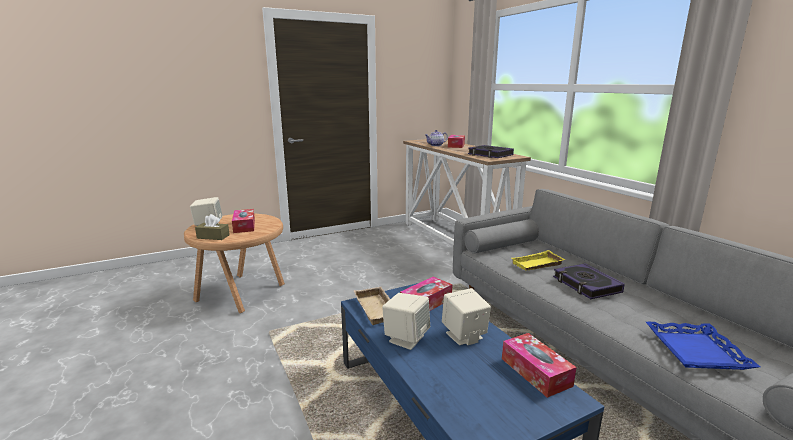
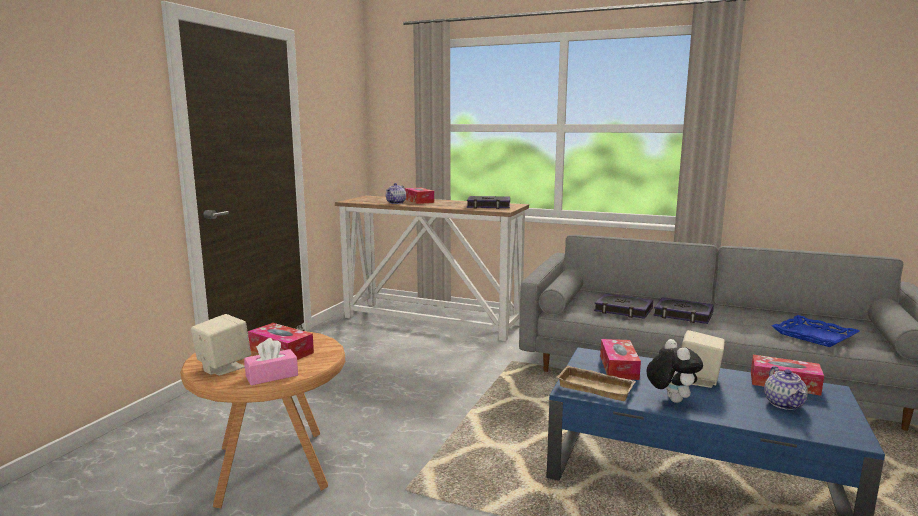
camera: 40 degrees left, 5 degrees down
brown tissue box [195,214,230,240] -> pink tissue box [244,338,298,385]
beige speaker [382,293,430,350] -> plush toy [647,339,703,403]
yellow tray [512,250,566,270] -> book [594,293,653,319]
none -> teapot [764,366,808,410]

